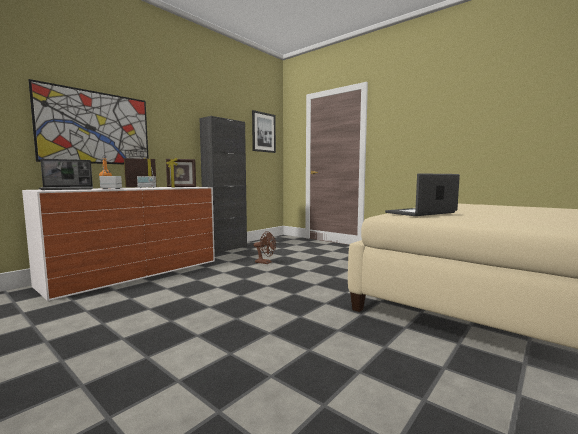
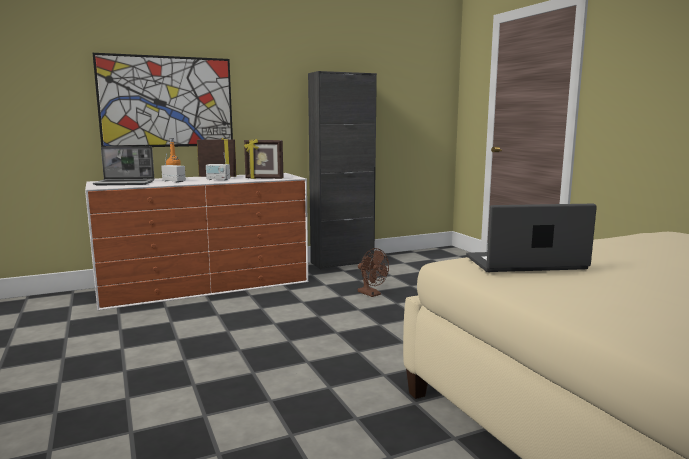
camera: 25 degrees right, 5 degrees up
picture [252,110,276,153] -> none

